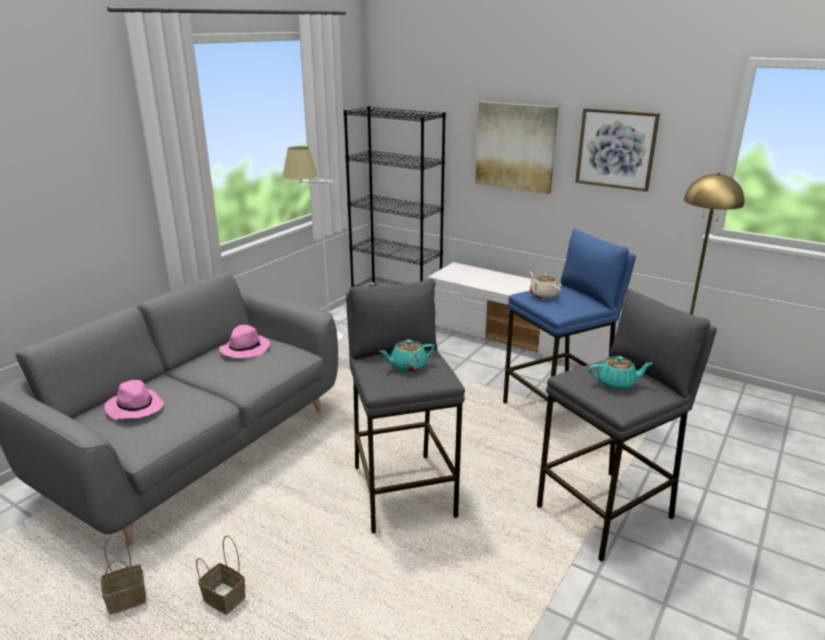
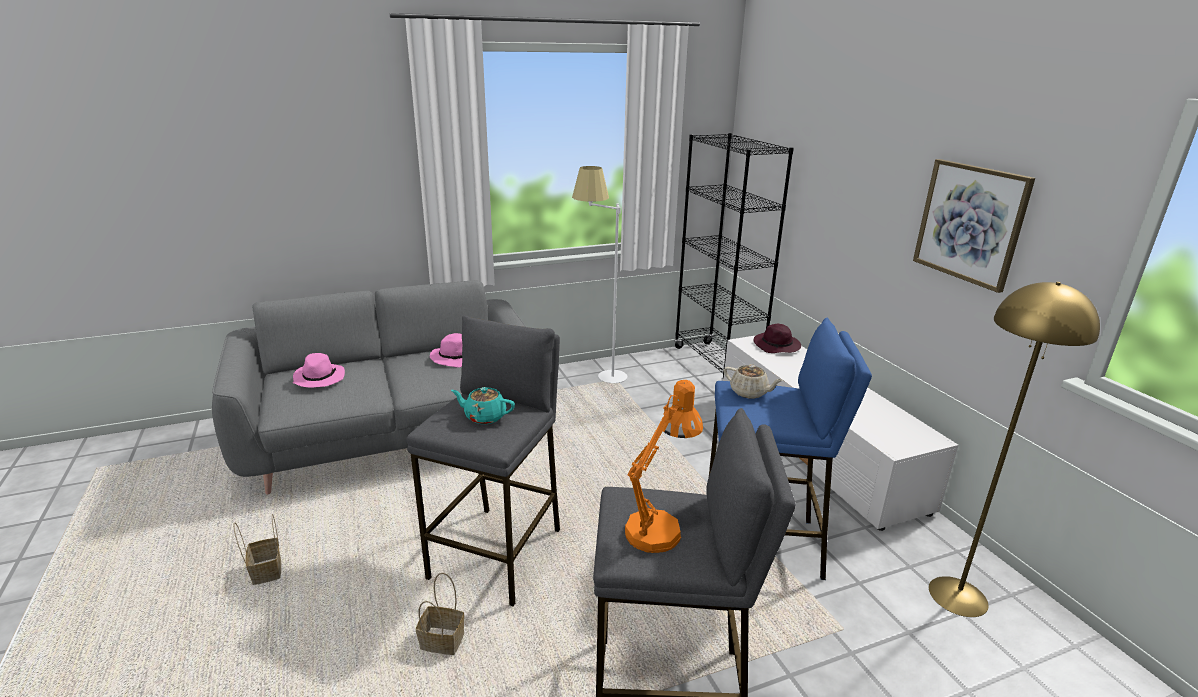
camera: 35 degrees right, 0 degrees up
basket [101,536,146,614] -> basket moved to [416,573,464,655]
picture [475,101,559,194] -> none
beige teapot [529,271,561,299] -> beige teapot turned 120 degrees clockwise [724,364,783,399]
turquoise teapot [589,356,653,390] -> orange table lamp [625,380,703,553]
none -> purple hat [754,324,801,353]

